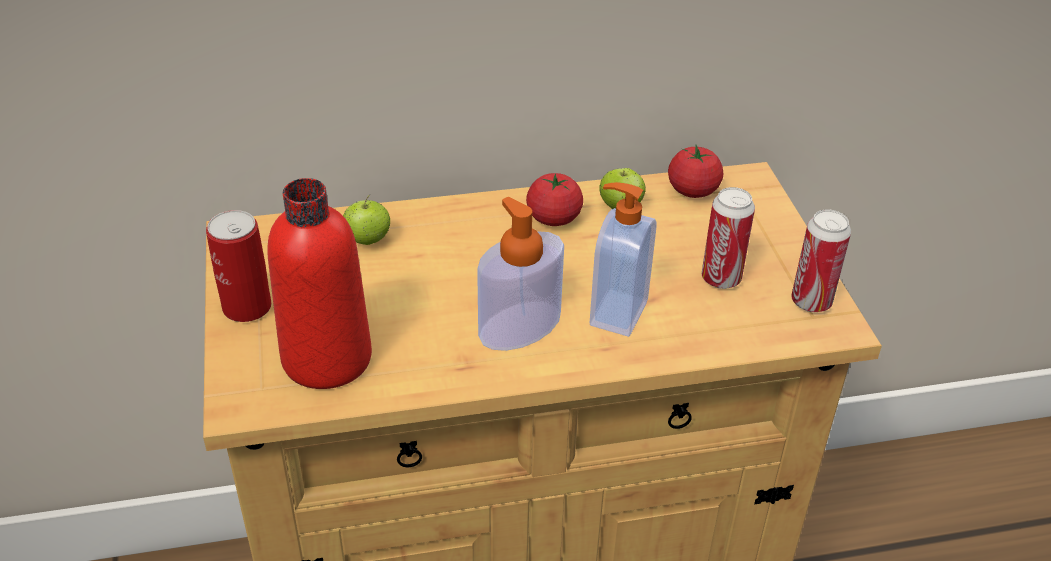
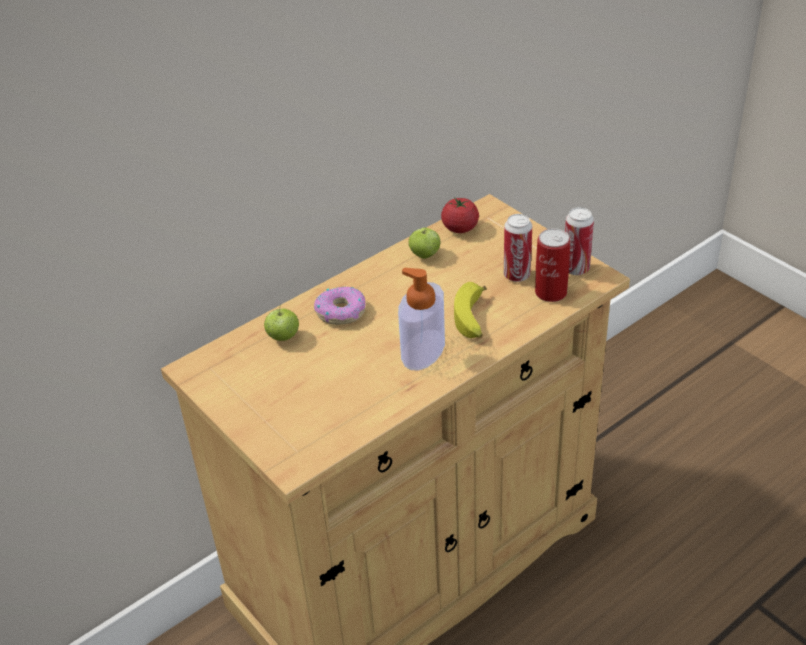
camera: 25 degrees left, 0 degrees up
can [206,210,272,322] -> can moved to [535,228,570,302]
red bottle [267,178,372,389] -> none
tomato [526,173,583,226] -> none
soap dispenser [590,182,656,337] -> banana [454,282,487,338]
none -> donut [314,286,366,325]

